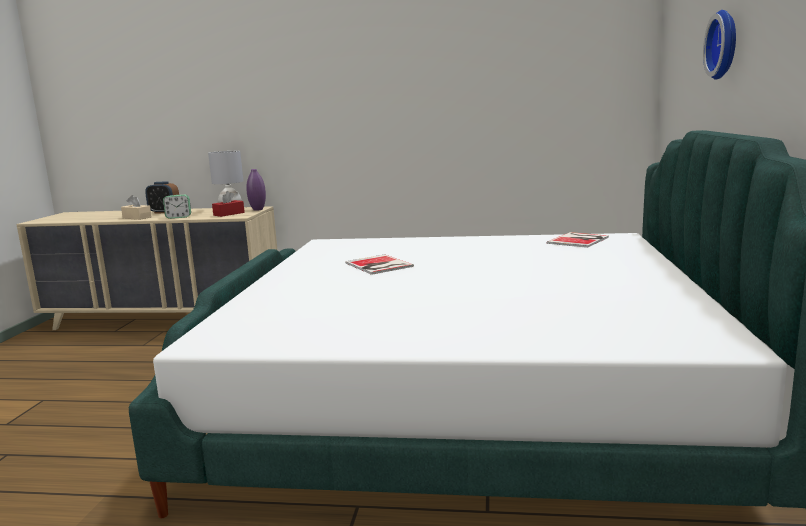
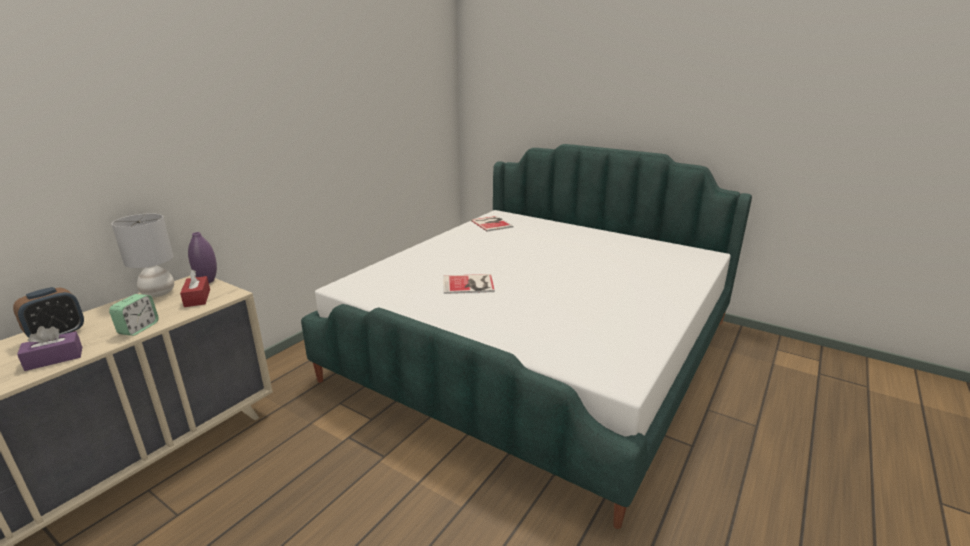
camera: 65 degrees left, 10 degrees up
beige tissue box [121,195,152,220] -> purple tissue box [17,326,82,371]
wall clock [703,10,736,80] -> none

